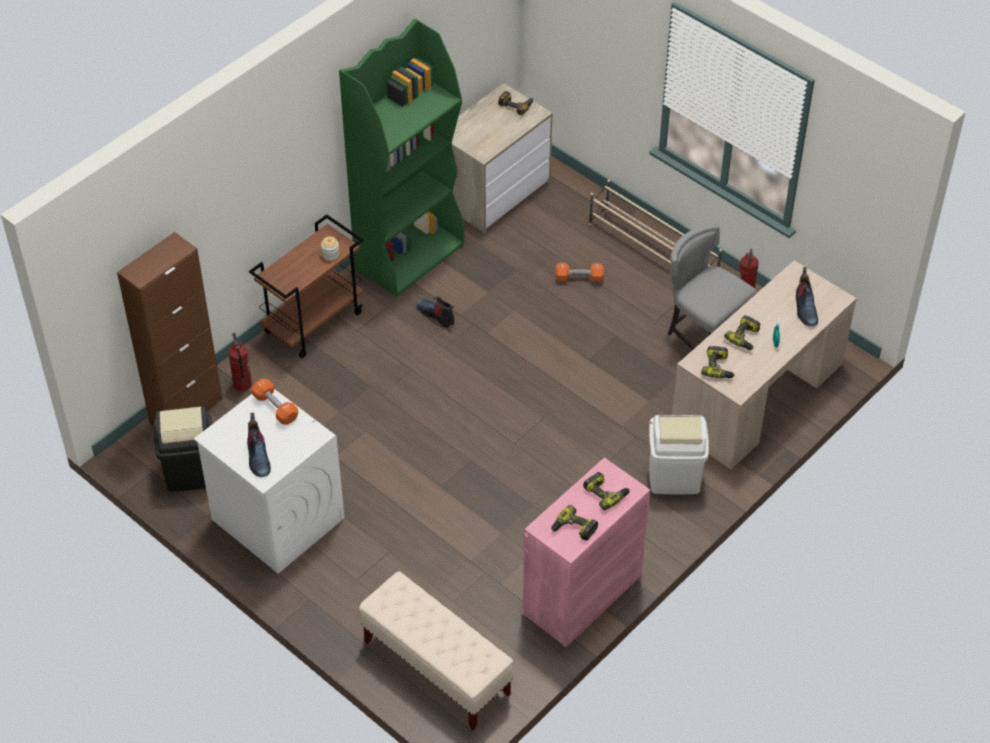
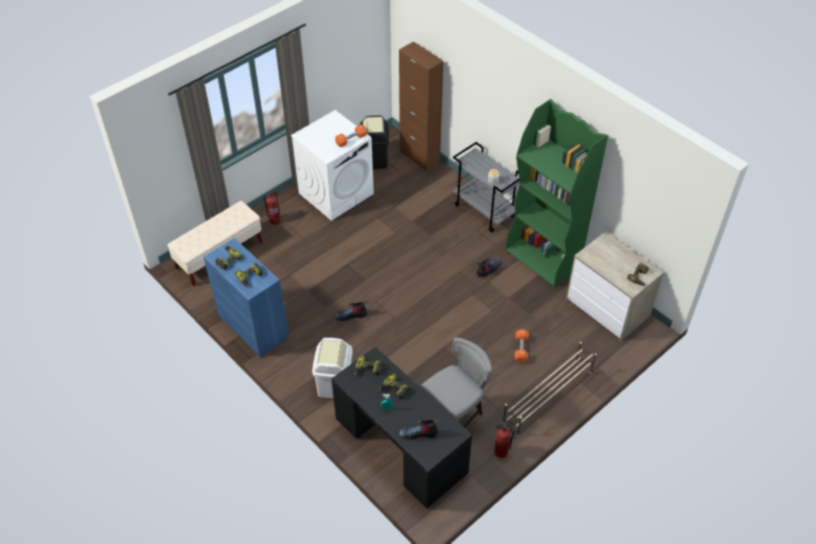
camera: 95 degrees right, 0 degrees up
fire extinguisher [228,333,252,391] -> fire extinguisher moved to [264,190,281,225]
boot [247,413,271,477] -> boot moved to [335,300,368,321]
brown cart [249,214,364,358] -> grey cart [453,142,520,232]
pink cabinet [523,457,650,647] -> blue cabinet [204,238,289,357]
beige desk [672,260,857,469] -> black desk [331,347,472,509]

